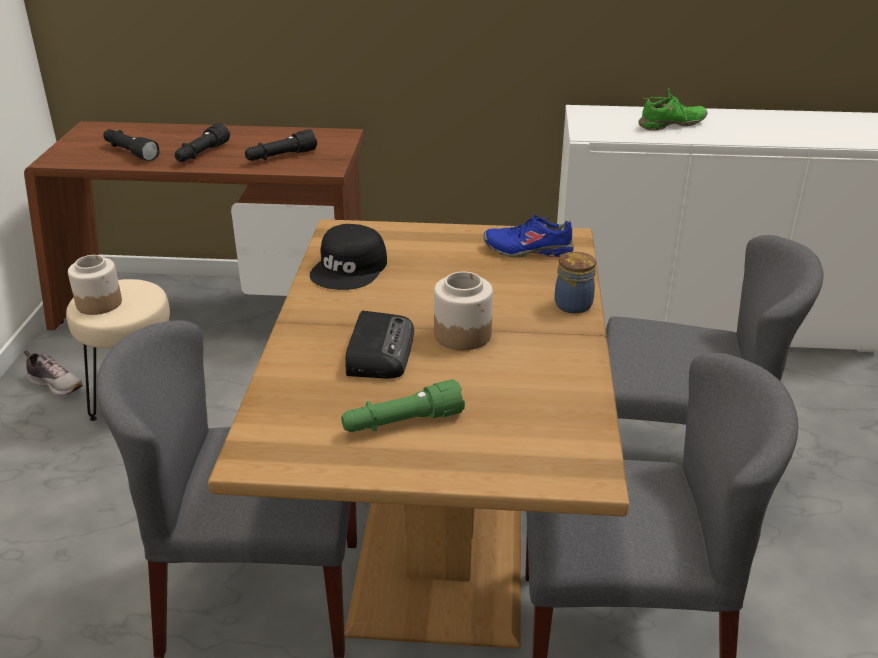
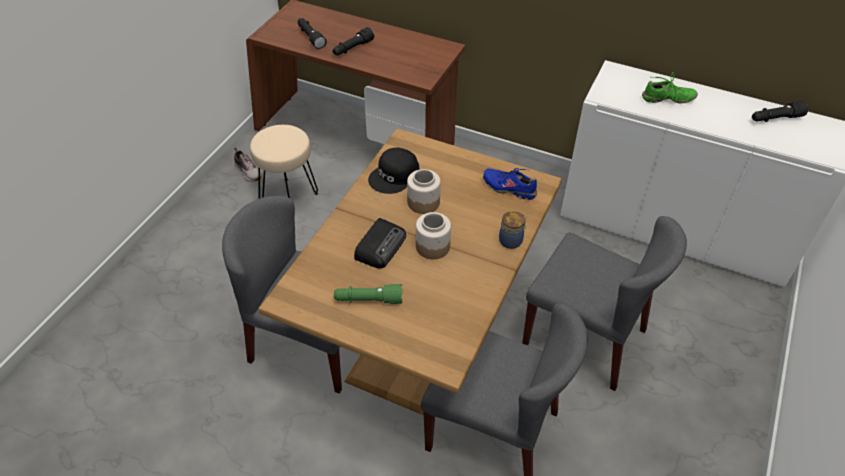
camera: 20 degrees right, 15 degrees up
jar [68,255,122,315] -> jar moved to [407,169,441,214]
black flashlight [245,129,317,161] -> black flashlight moved to [752,100,808,122]

